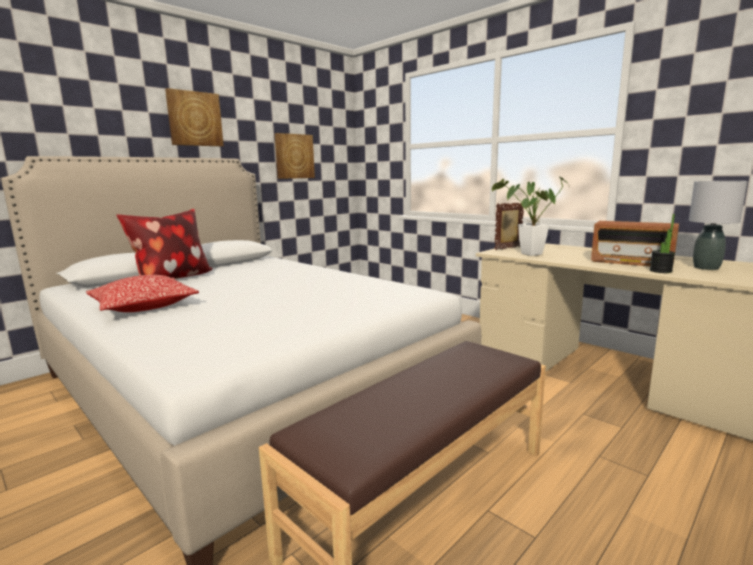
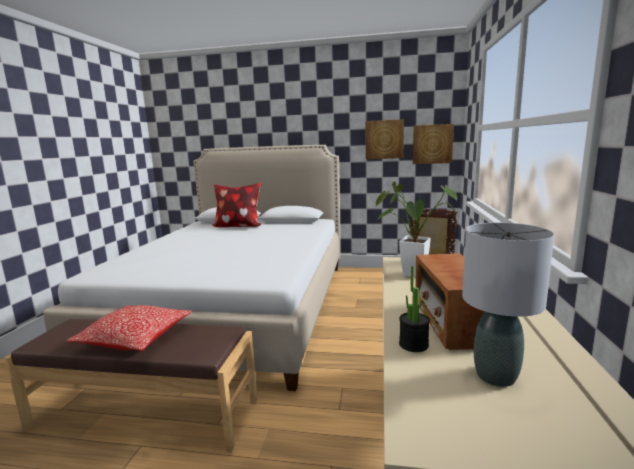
camera: 55 degrees right, 0 degrees up
pillow [86,275,199,312] -> pillow moved to [66,305,192,351]
picture [165,88,224,146] -> picture moved to [413,124,454,164]

